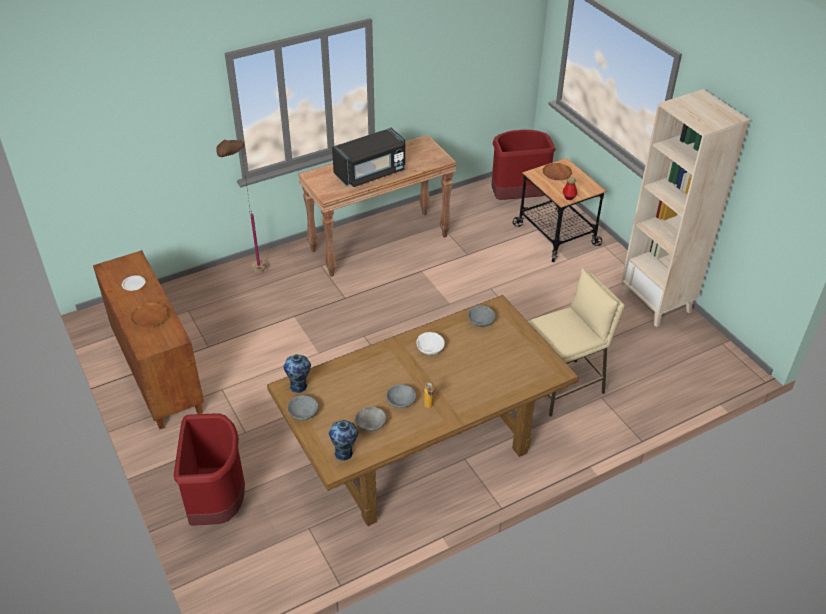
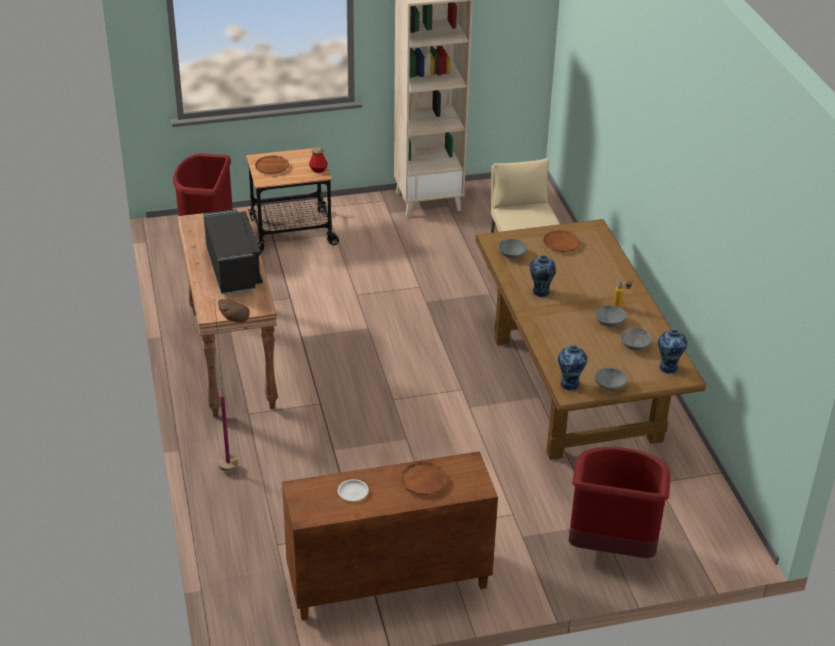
camera: 75 degrees left, 5 degrees down
white bowl [416,332,445,355] -> vase [530,255,556,297]
none -> brown plate [543,230,581,252]

